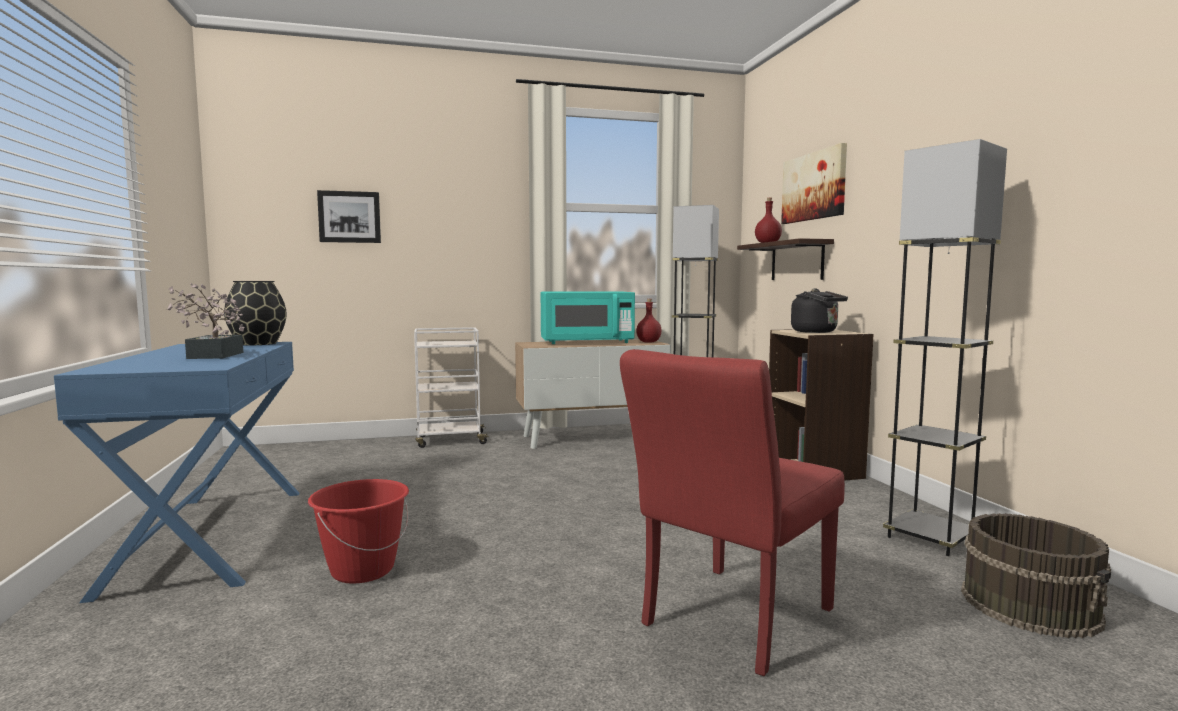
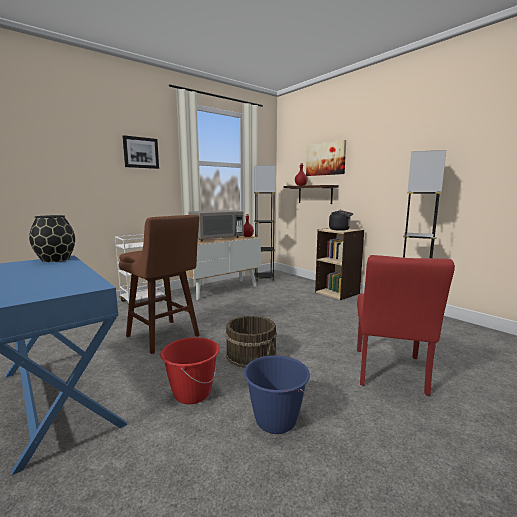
camera: 25 degrees left, 5 degrees up
potted plant [167,283,244,359] -> none
picture [317,190,381,243] -> picture moved to [122,135,159,169]
turquoise microwave [541,291,635,344] -> grey microwave [188,210,244,241]
brown bucket [961,513,1111,638] -> brown bucket moved to [225,316,277,368]
none -> brown stool [119,215,200,354]
none -> blue bucket [244,355,310,434]

